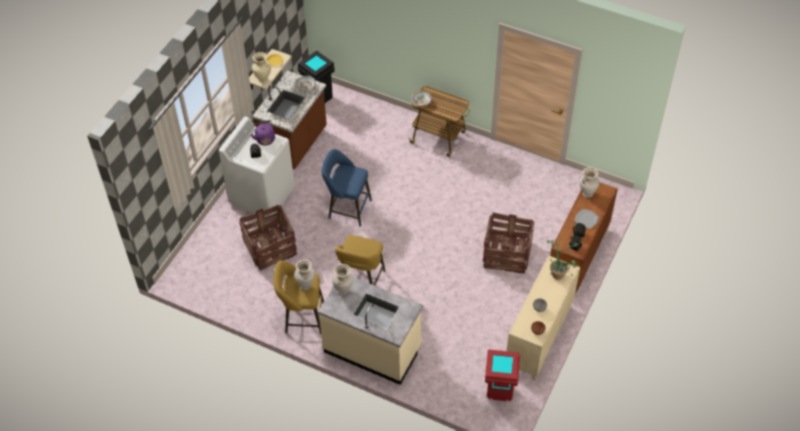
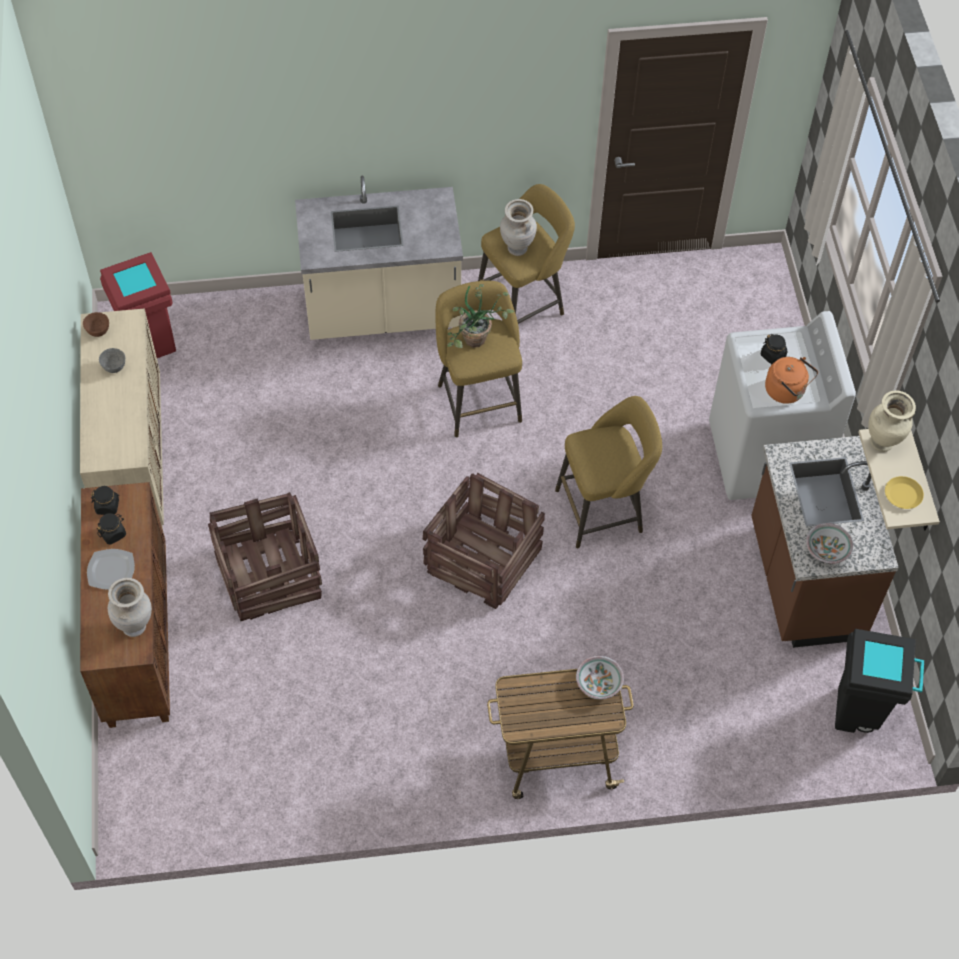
camera: 145 degrees right, 5 degrees up
crate [239,205,297,270] -> crate moved to [423,473,545,609]
purple kettle [251,120,275,146] -> orange kettle [765,357,818,404]
blue stool [321,149,372,227] -> yellow stool [555,396,662,549]
beige vase [332,264,353,295] -> none
potted plant [547,238,578,280] -> potted plant moved to [447,284,514,348]

